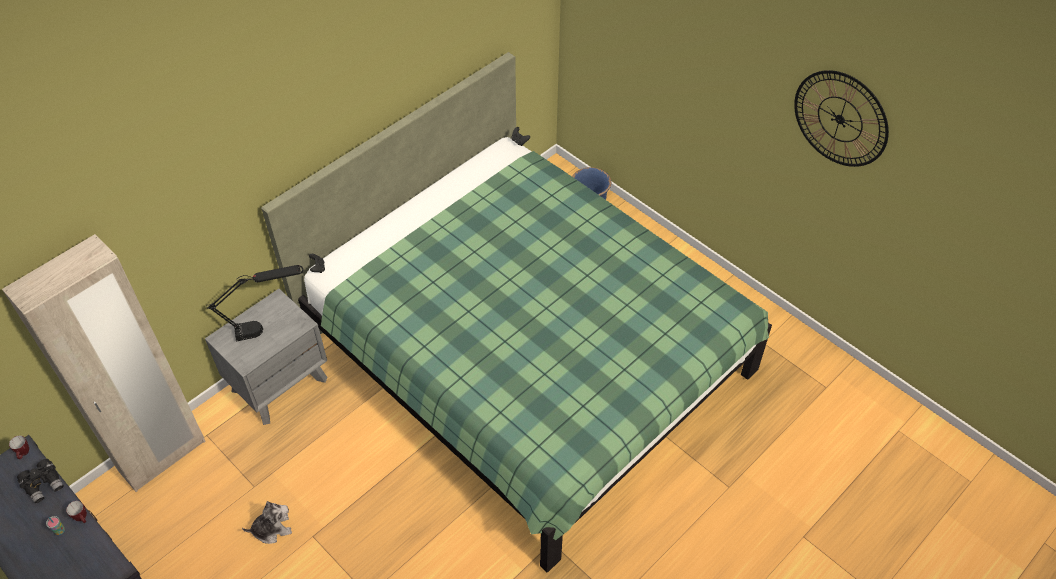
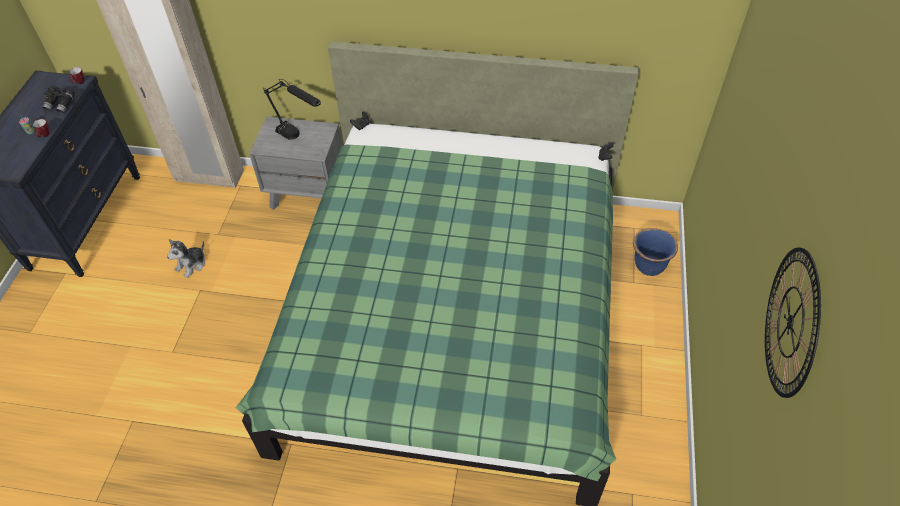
camera: 55 degrees right, 0 degrees up
plush toy [242,501,292,544] -> plush toy turned 90 degrees clockwise [167,239,205,278]

